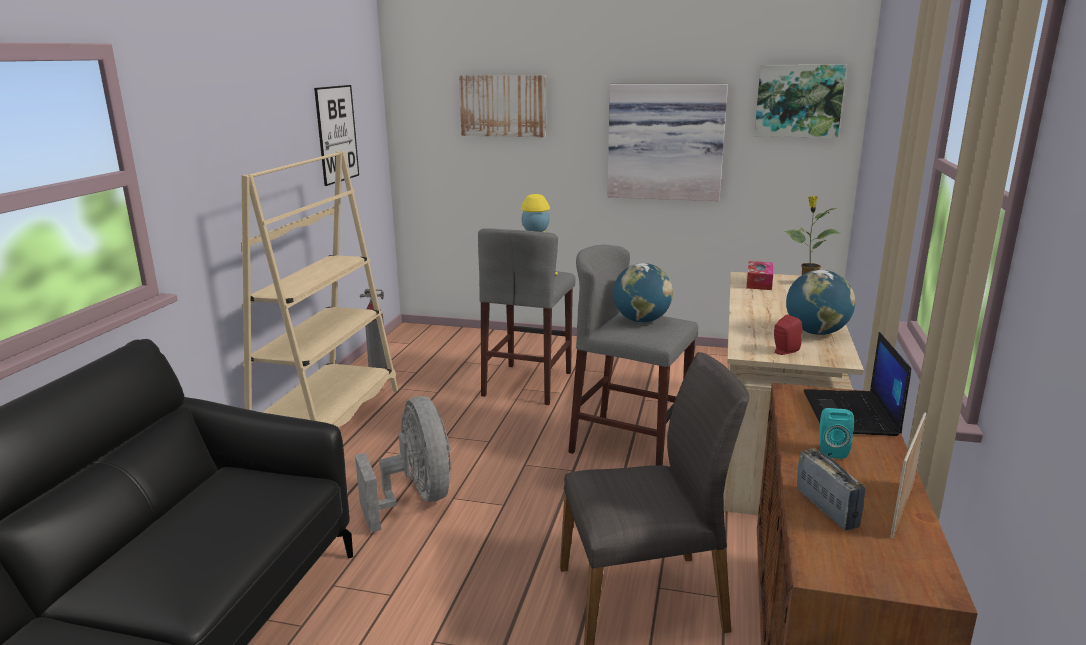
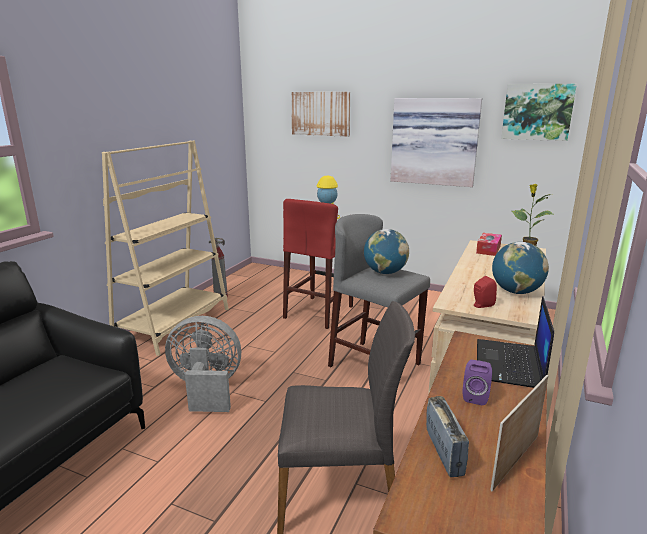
camera: 10 degrees right, 0 degrees up
picture [314,85,359,186] -> none
grey fan [355,396,452,533] -> grey fan turned 75 degrees counterclockwise [165,316,241,412]
grey stool [478,228,576,405] -> red stool [283,199,353,329]
turquoise speaker [820,408,854,459] -> purple speaker [462,360,492,405]

